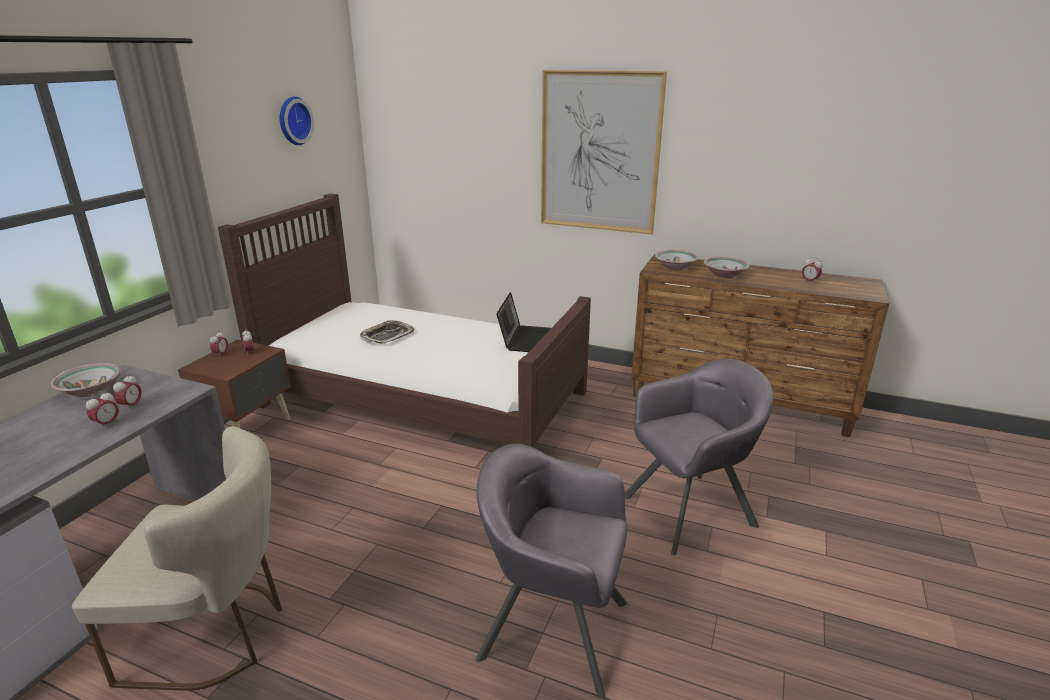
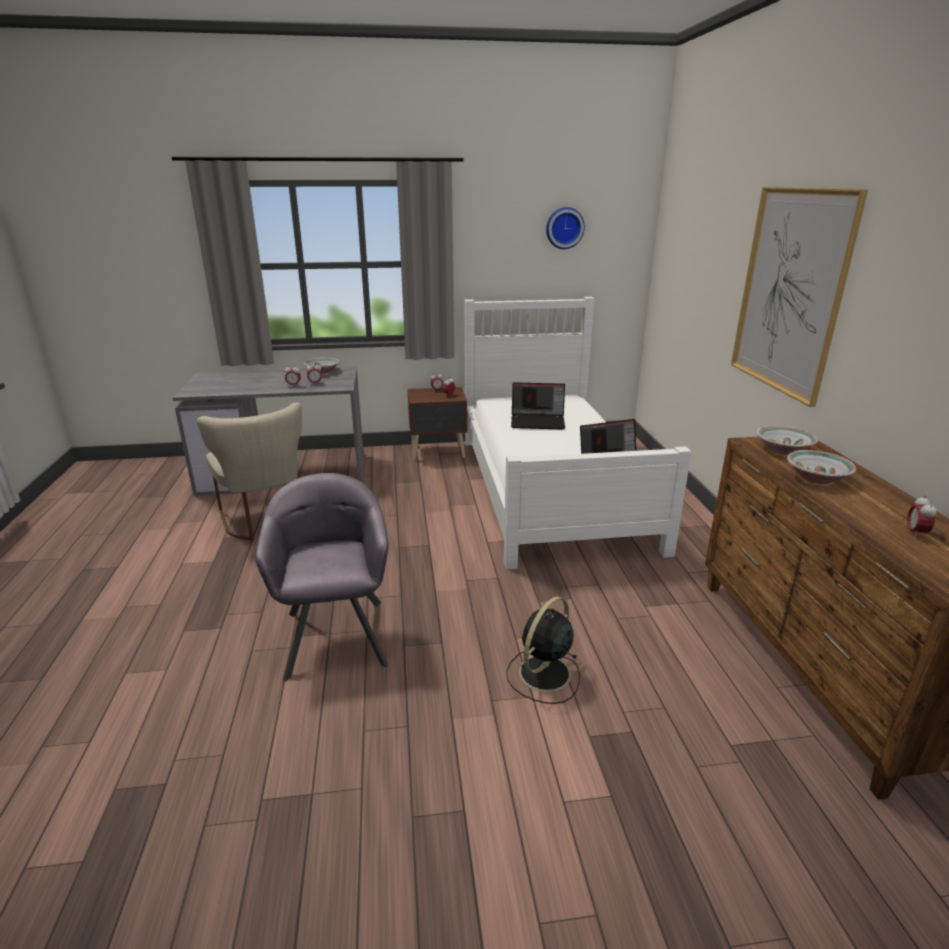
camera: 60 degrees right, 0 degrees up
brown bed [218,193,591,449] -> white bed [464,297,692,570]
tray [360,320,414,344] -> laptop [511,382,565,430]
grey armchair [625,359,774,555] -> black fan [506,596,580,704]

